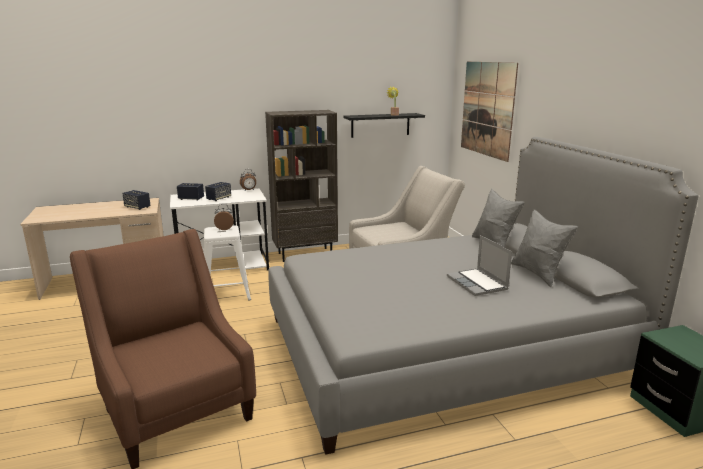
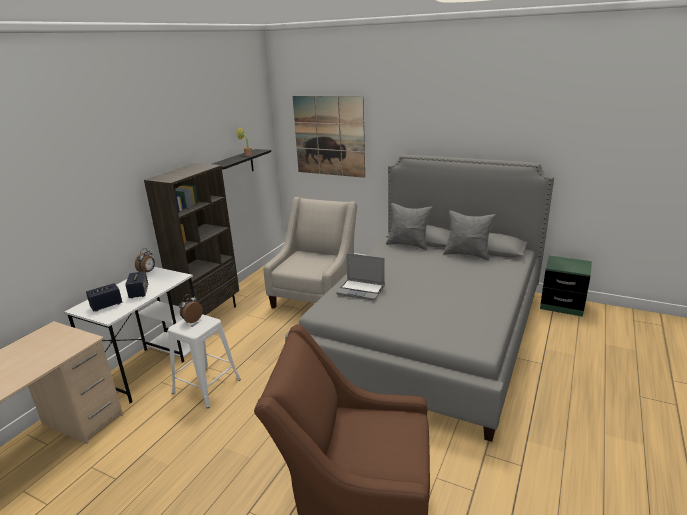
camera: 45 degrees left, 5 degrees up
speaker [122,190,151,210] -> none
laptop [447,235,512,296] -> laptop moved to [336,253,385,301]

